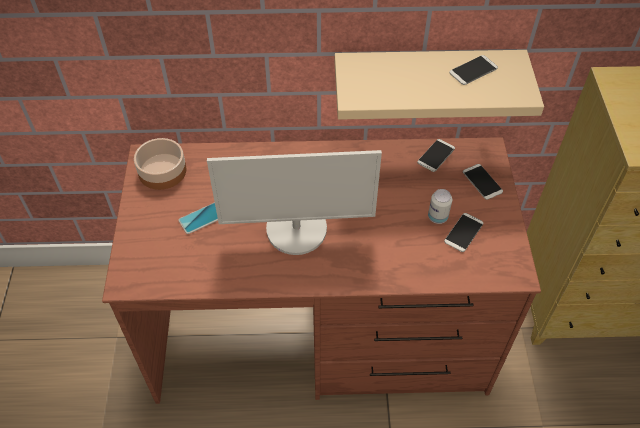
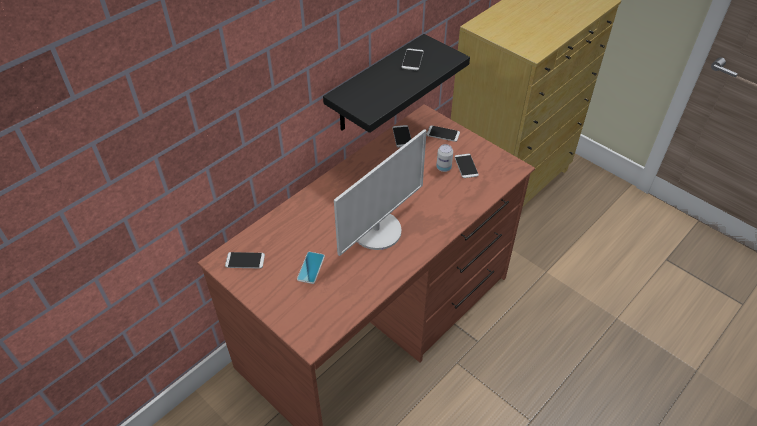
camera: 45 degrees left, 5 degrees down
bowl [134,138,187,190] -> phone [225,252,265,268]
beige shelf [335,50,544,120] -> black shelf [323,34,470,133]

